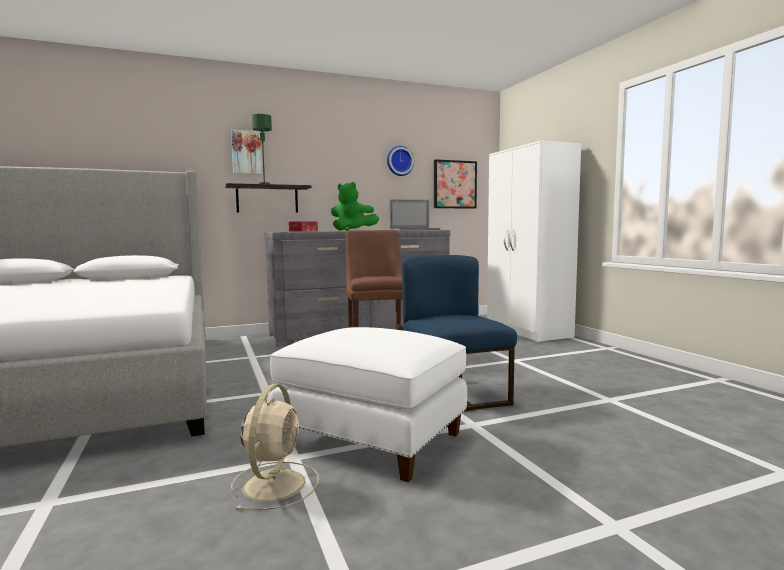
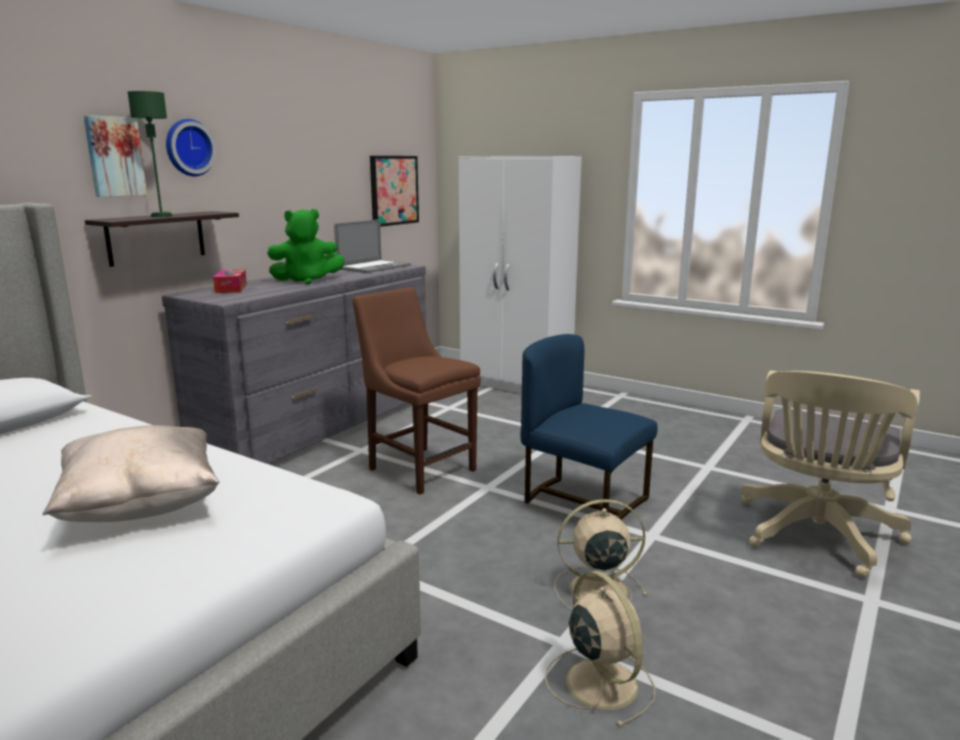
camera: 35 degrees left, 10 degrees up
white ottoman [270,327,467,482] -> beige fan [555,499,648,610]
wall clock [387,146,414,176] -> wall clock moved to [166,119,216,176]
none -> beige pillow [43,425,220,522]
none -> beige office chair [740,370,920,578]

